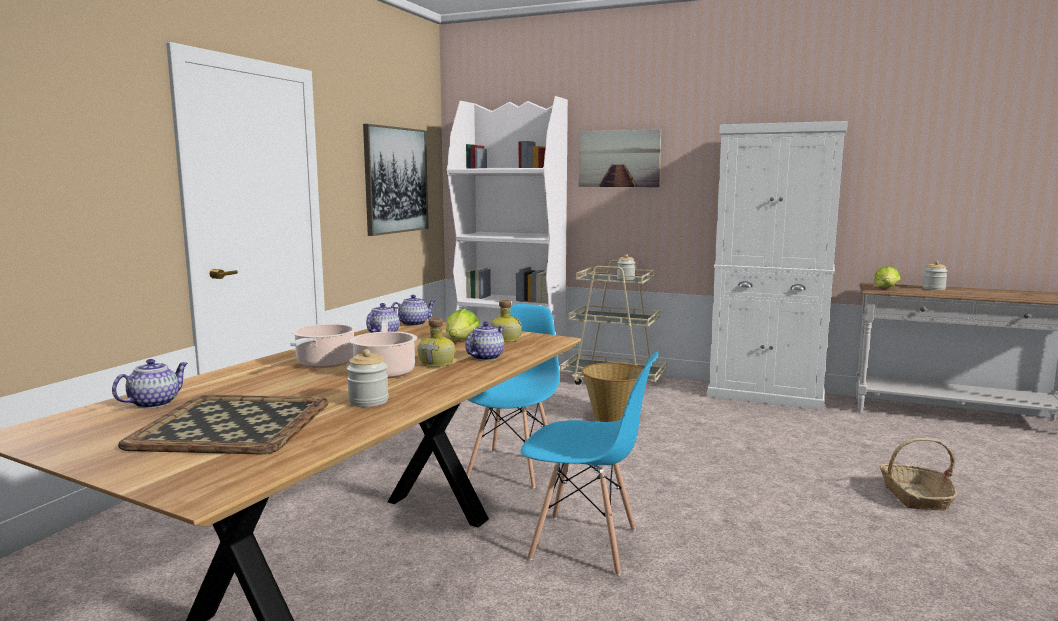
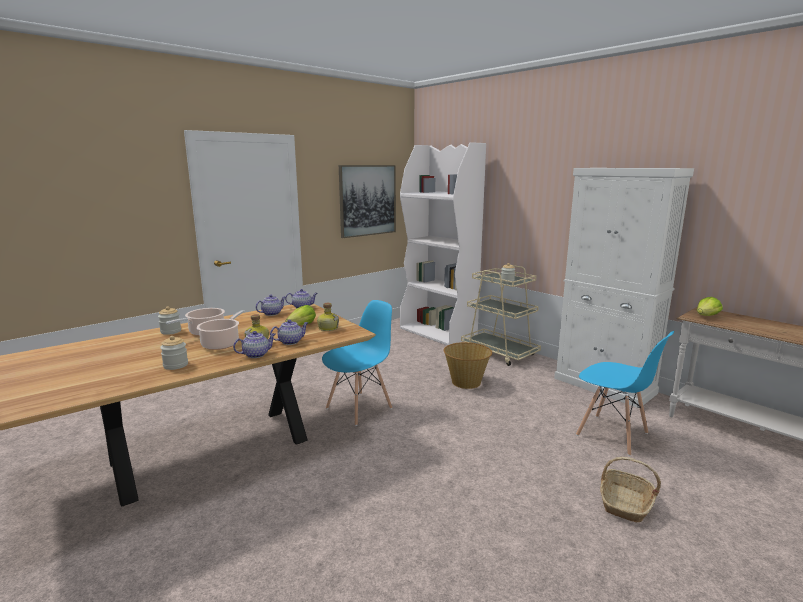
camera: 25 degrees right, 5 degrees up
teapot [112,359,188,409] -> teapot moved to [233,331,275,358]
tray [118,395,329,454] -> none
blue chair [521,352,658,576] -> blue chair moved to [576,331,674,456]
picture [579,129,661,187] -> none
jar [922,261,948,290] -> jar moved to [158,307,181,335]

